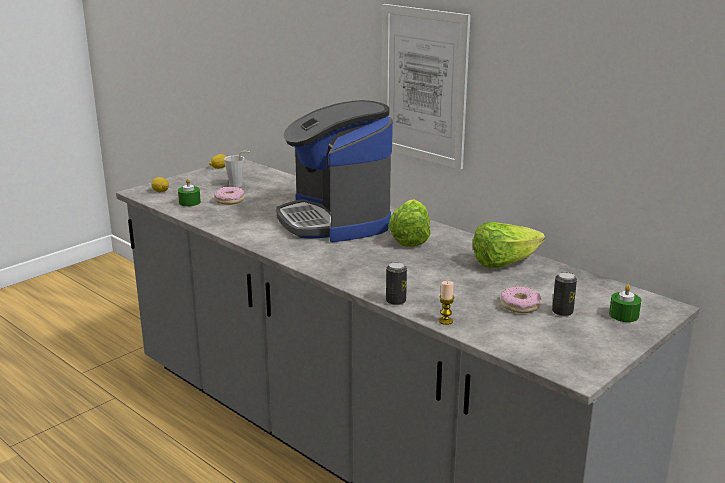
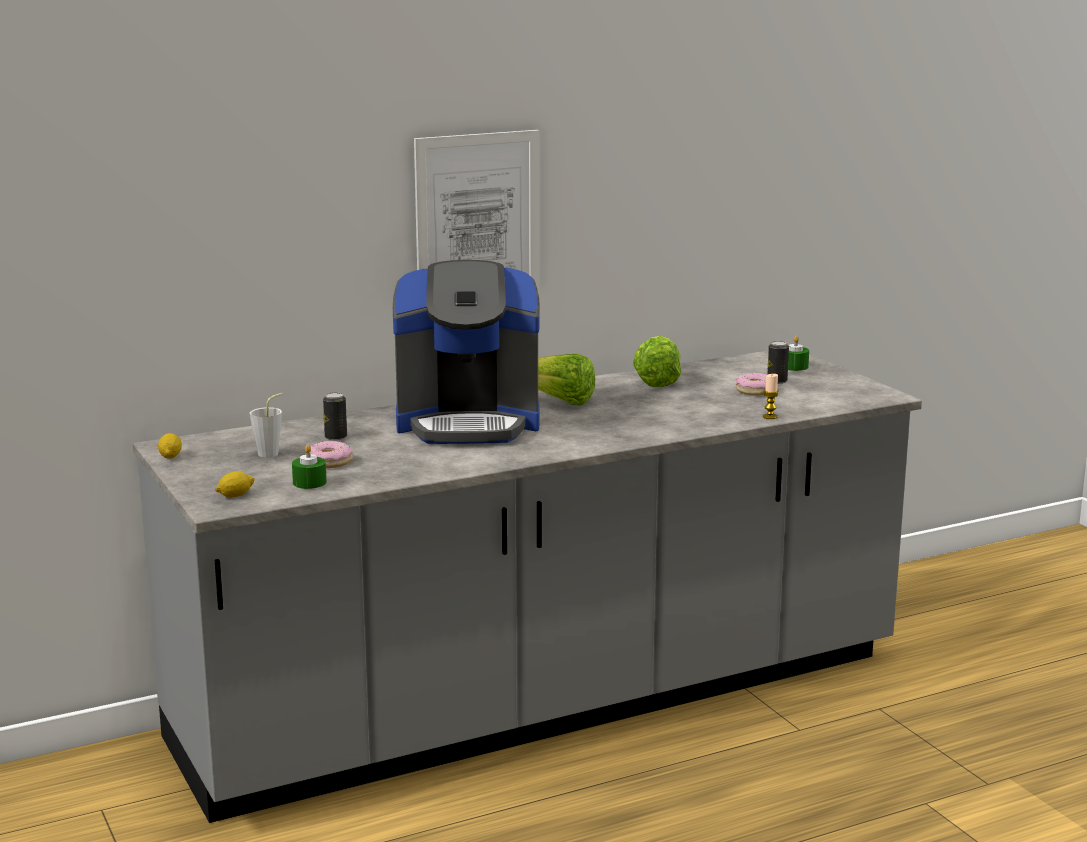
camera: 70 degrees left, 5 degrees down
can [386,262,407,305] -> can moved to [323,392,347,441]

